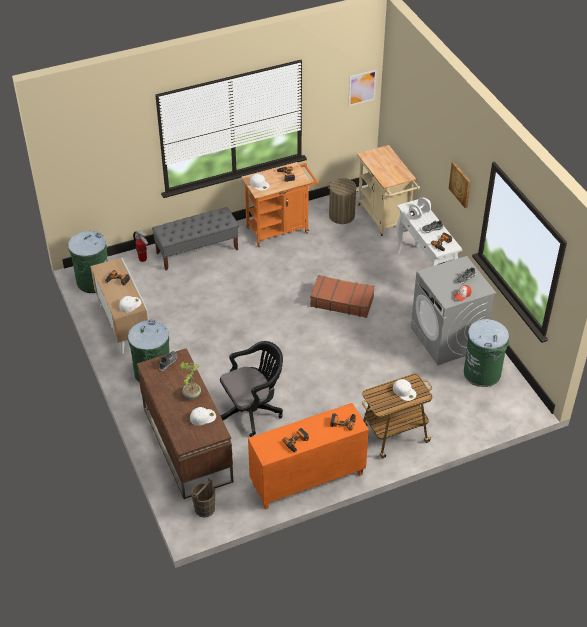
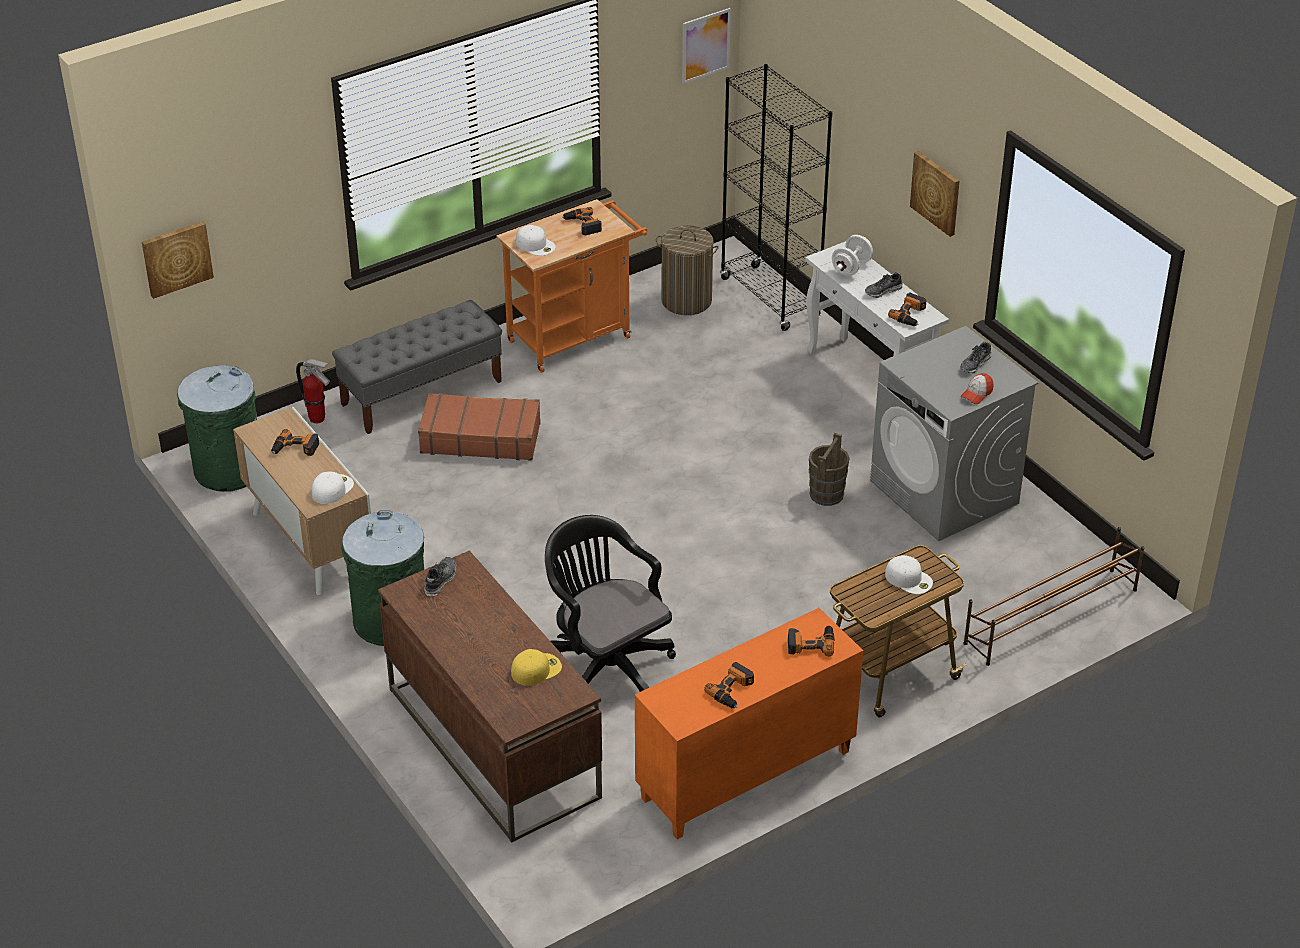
camera: 10 degrees left, 5 degrees down
potted plant [180,362,201,399] -> none
white cap [190,407,216,426] -> yellow cap [511,649,562,686]
brown bucket [191,478,215,518] -> brown bucket moved to [809,433,850,506]
black office chair [220,341,283,437] -> black office chair turned 90 degrees counterclockwise [545,515,676,692]
brown suitcase [310,275,375,318] -> brown suitcase moved to [418,393,541,461]
beige cart [357,145,420,237] -> black bookcase [720,64,832,331]
green trash can [464,319,509,387] -> none
none -> picture [142,221,214,299]
none -> brown shoe rack [963,527,1144,666]

